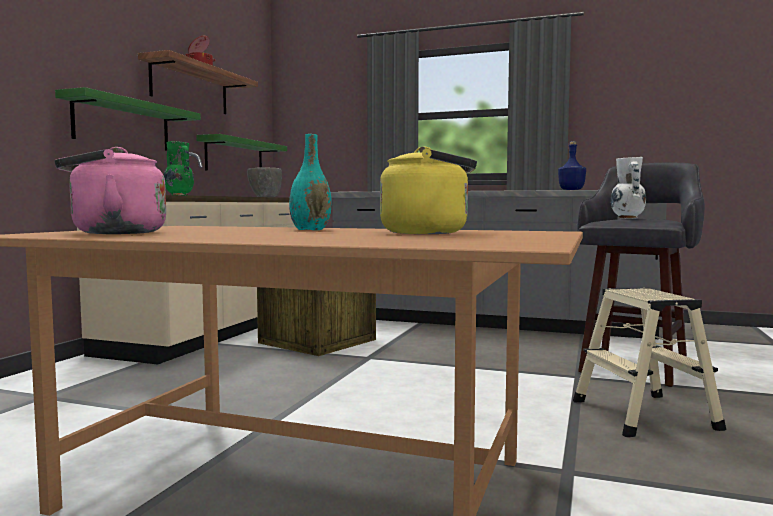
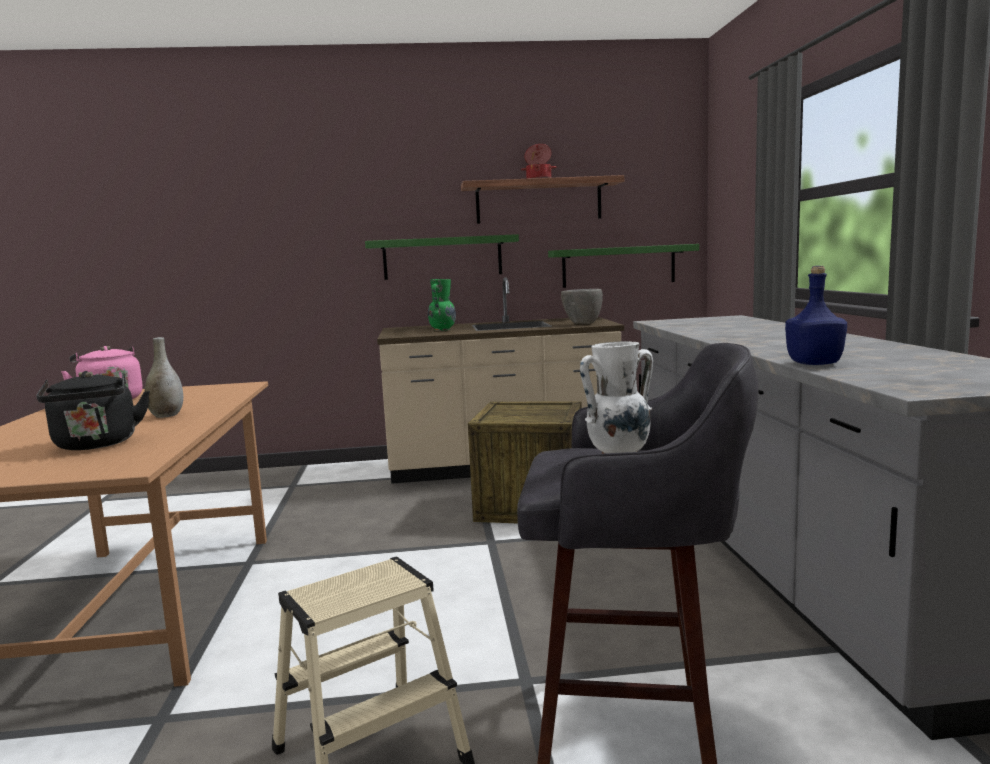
camera: 65 degrees right, 5 degrees up
turquoise vase [289,134,332,230] -> grey vase [145,337,183,418]
yellow kettle [380,146,477,234] -> black kettle [37,371,150,450]

